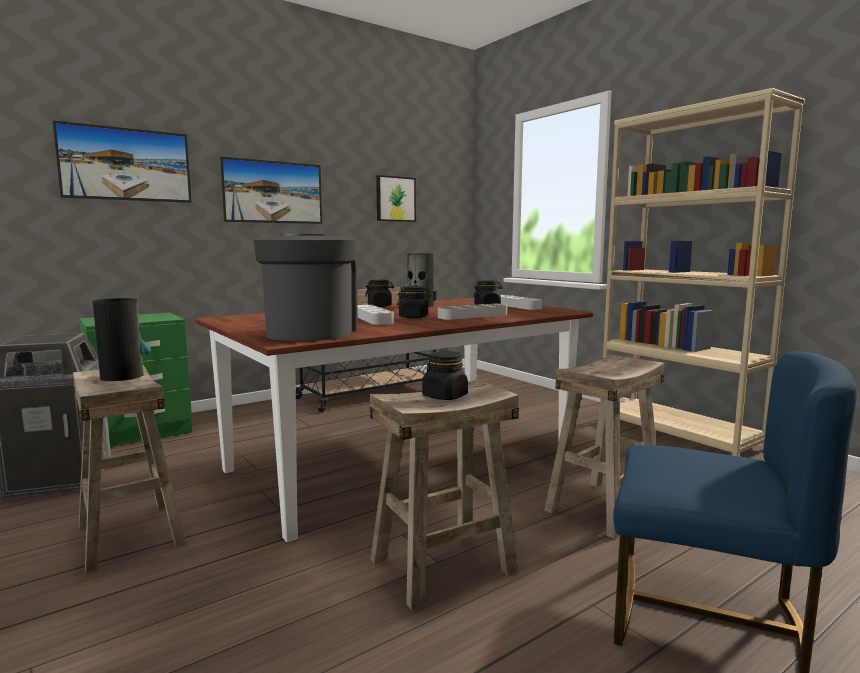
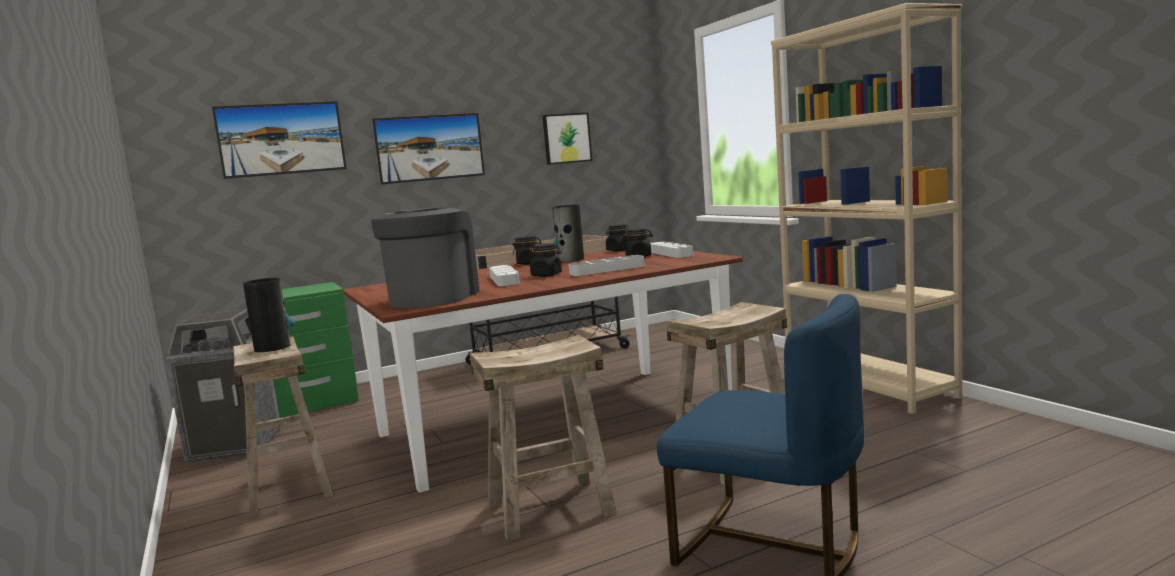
camera: 10 degrees right, 0 degrees up
black jar [422,351,468,400] -> black jar moved to [606,224,629,251]

